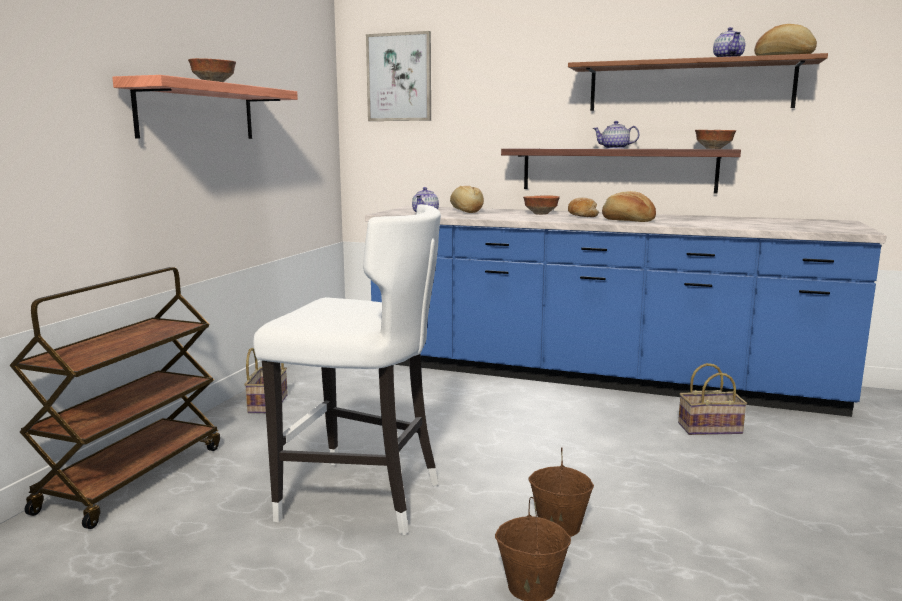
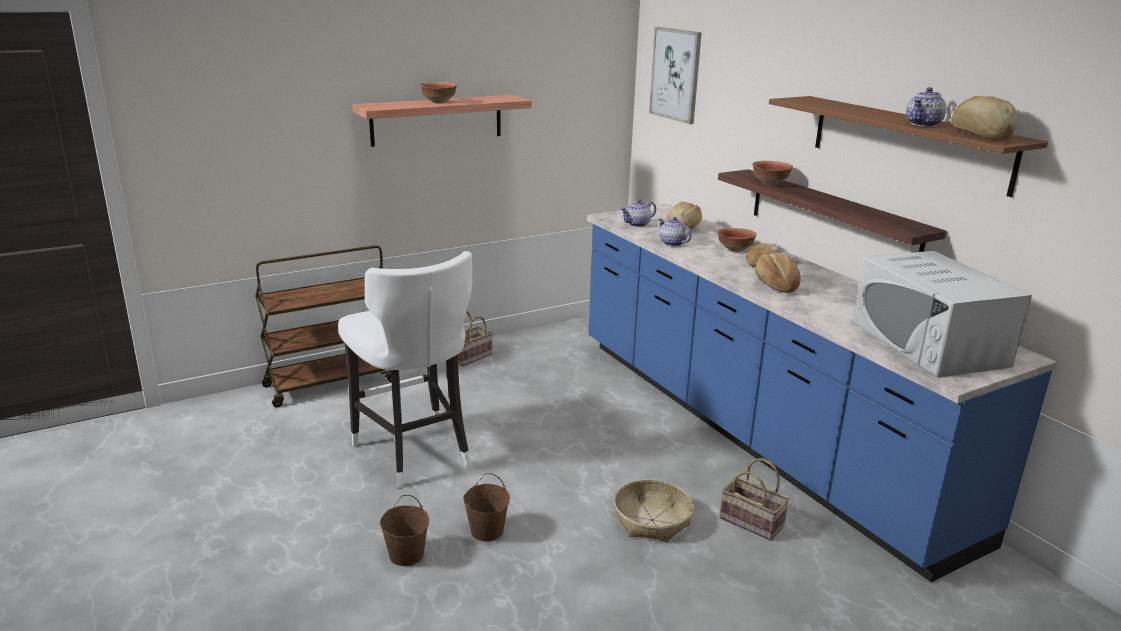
camera: 40 degrees right, 10 degrees up
teapot [593,121,639,149] -> teapot moved to [658,217,692,246]
bowl [695,130,736,149] -> bowl moved to [752,161,793,185]
none -> basket [614,479,694,543]
none -> white microwave [853,251,1032,378]

